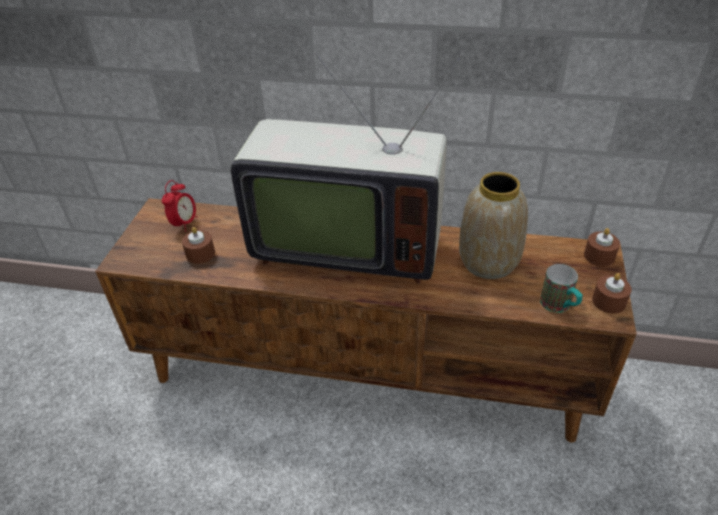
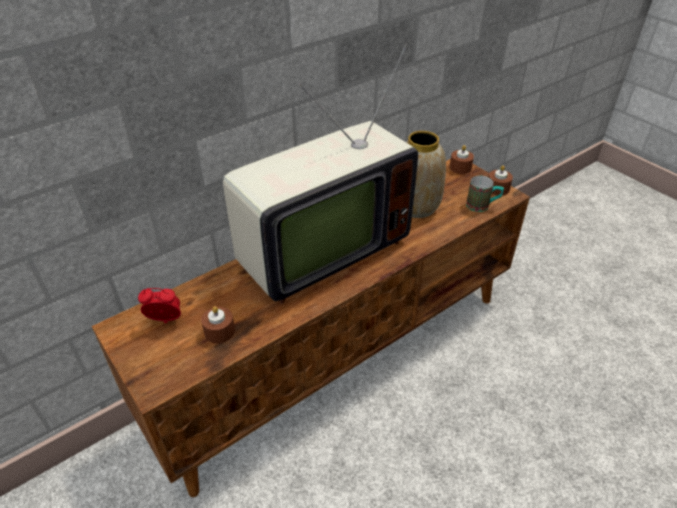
camera: 50 degrees left, 0 degrees up
alarm clock [162,180,198,232] -> alarm clock turned 60 degrees counterclockwise [138,288,181,323]

